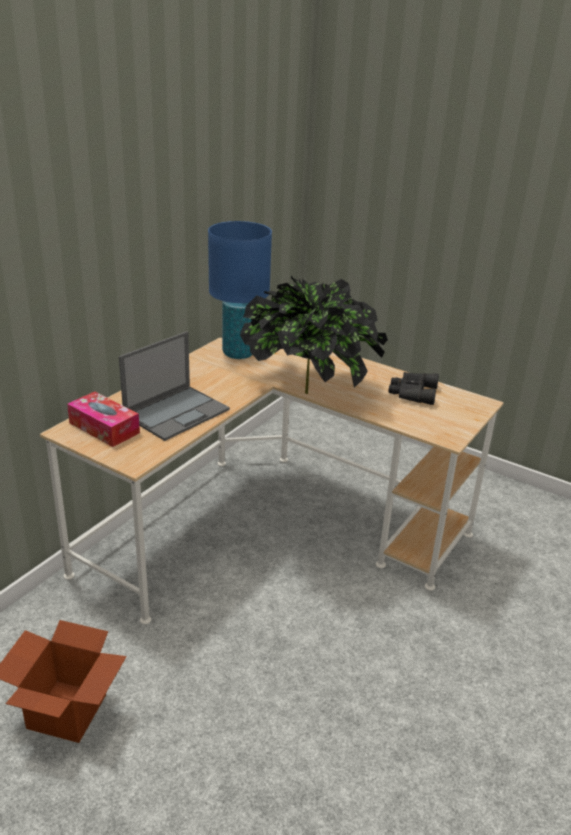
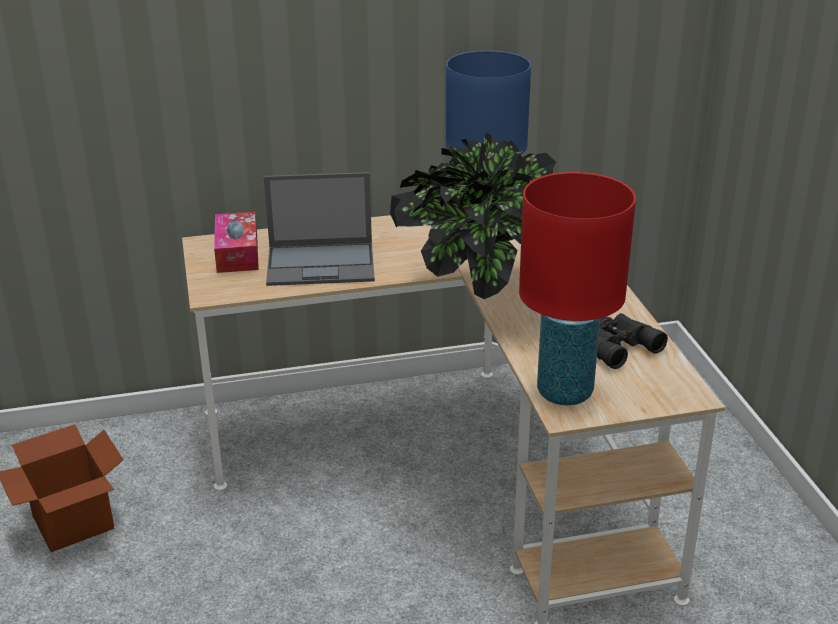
camera: 45 degrees right, 0 degrees up
none -> red table lamp [519,172,636,406]

